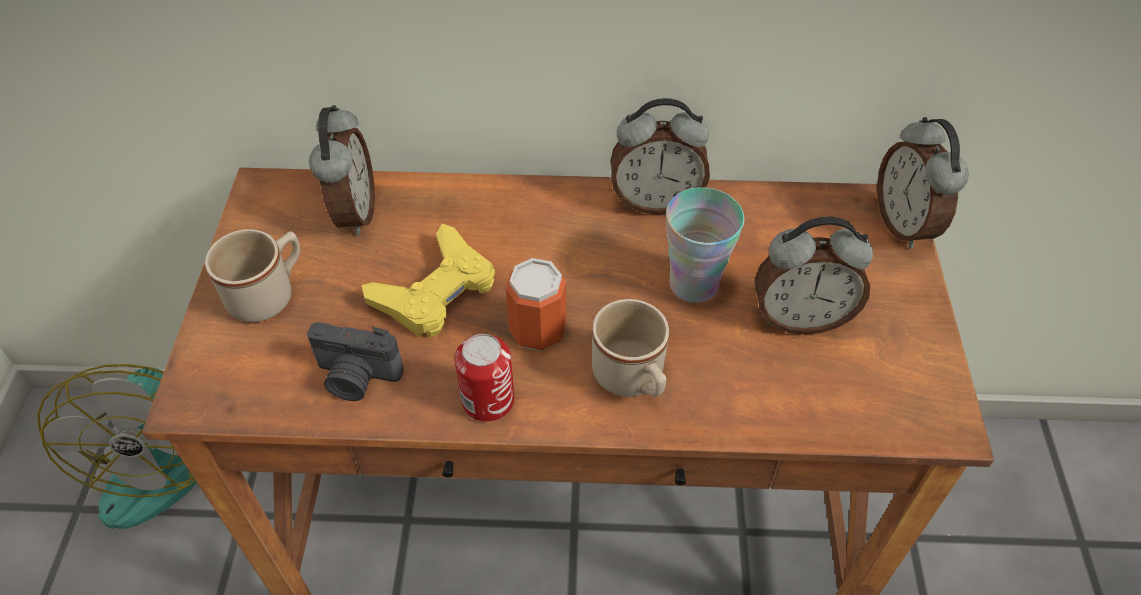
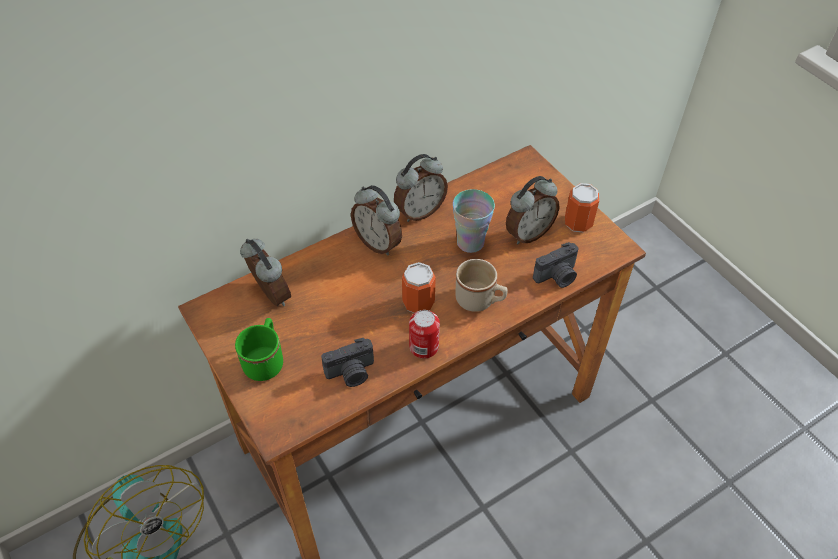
camera: 35 degrees left, 0 degrees up
beige mug [205,229,300,322] -> green mug [235,318,283,381]
yellow game controller [362,224,495,337] -> none
alarm clock [877,117,969,249] -> alarm clock moved to [351,185,402,256]
none -> camera [533,242,579,288]
none -> can [565,183,599,232]

